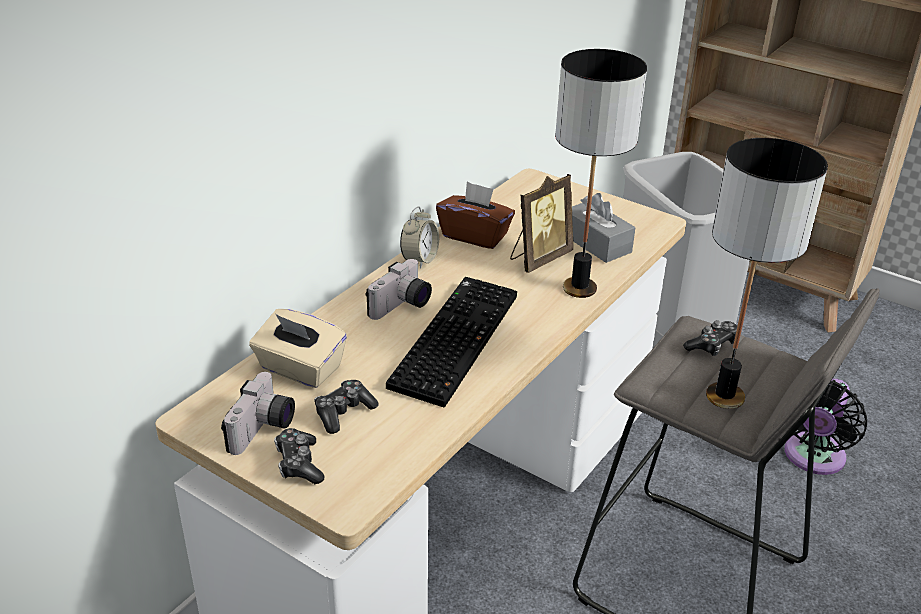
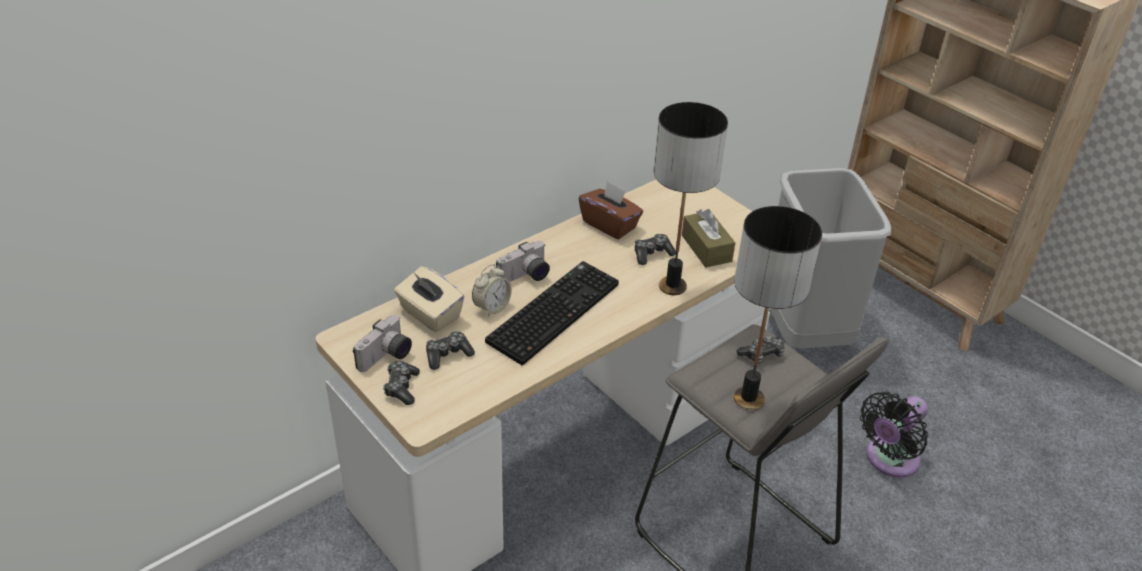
camera: 15 degrees right, 5 degrees up
alarm clock [400,206,439,269] -> alarm clock moved to [472,264,512,317]
picture frame [510,174,573,273] -> game controller [635,234,676,265]
grey tissue box [572,193,636,263] -> brown tissue box [682,209,735,268]

